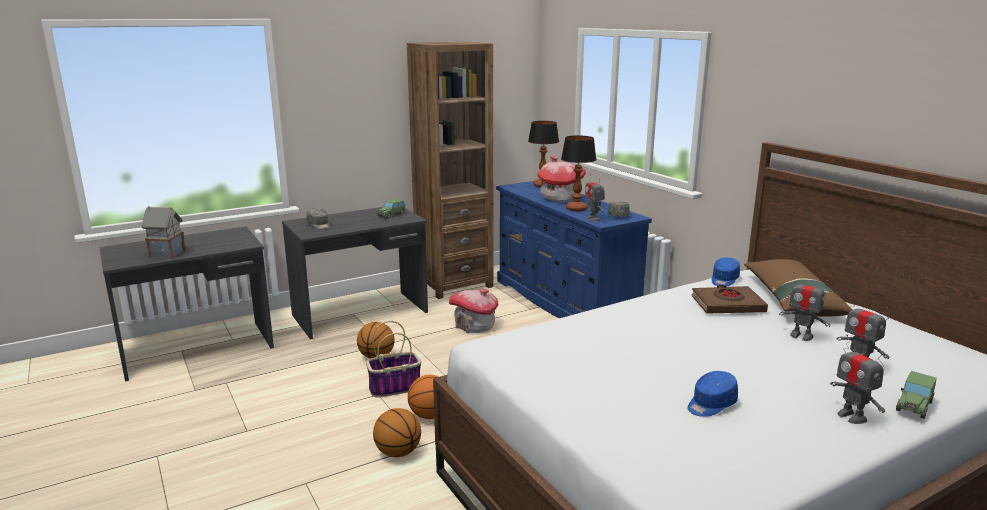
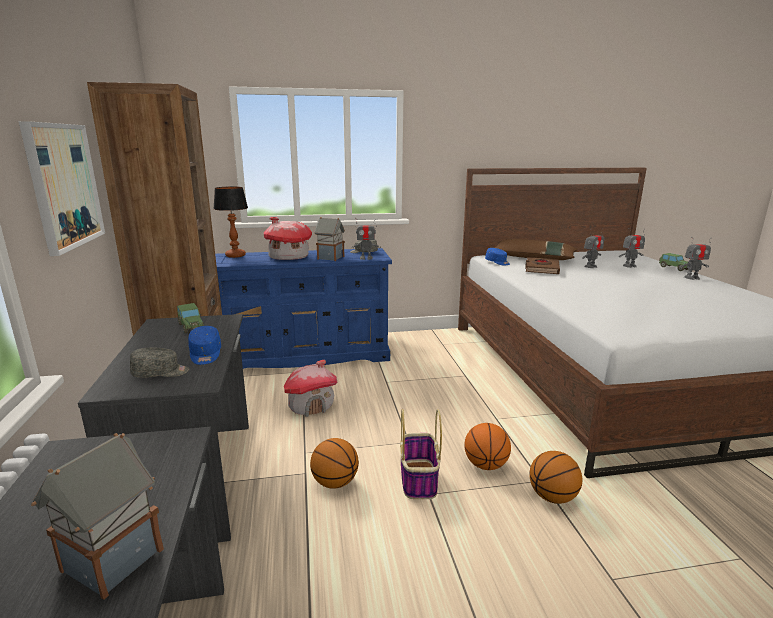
camera: 70 degrees left, 0 degrees up
table lamp [561,135,597,211] -> toy house [314,217,345,261]
blue cap [688,371,738,417] -> blue cap moved to [188,326,221,365]
none -> picture [19,121,105,256]

